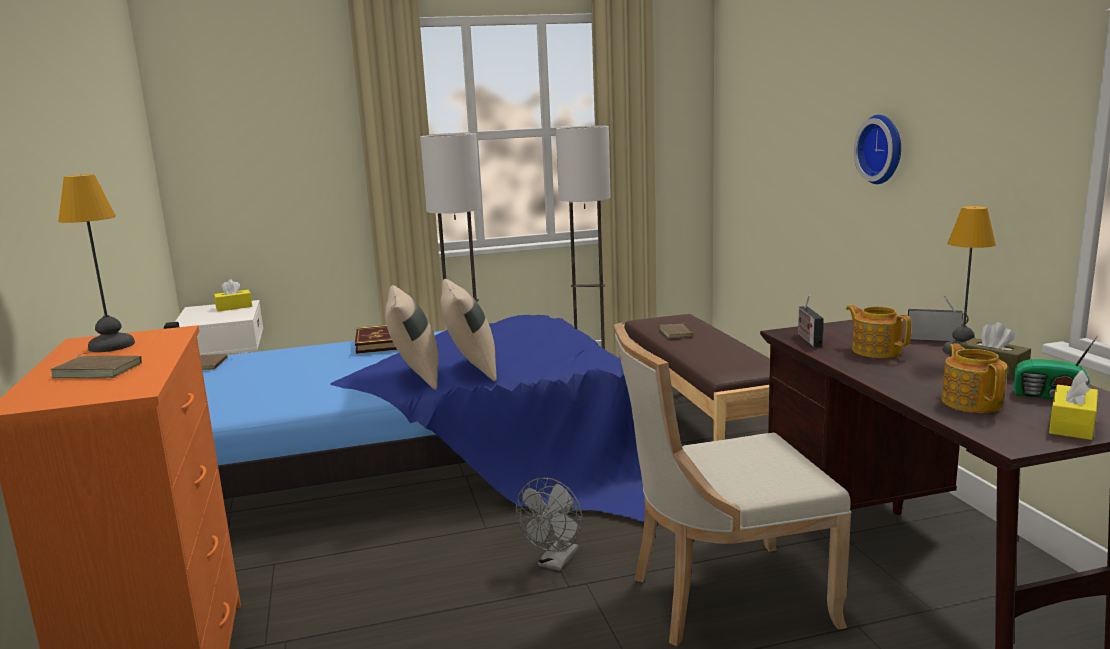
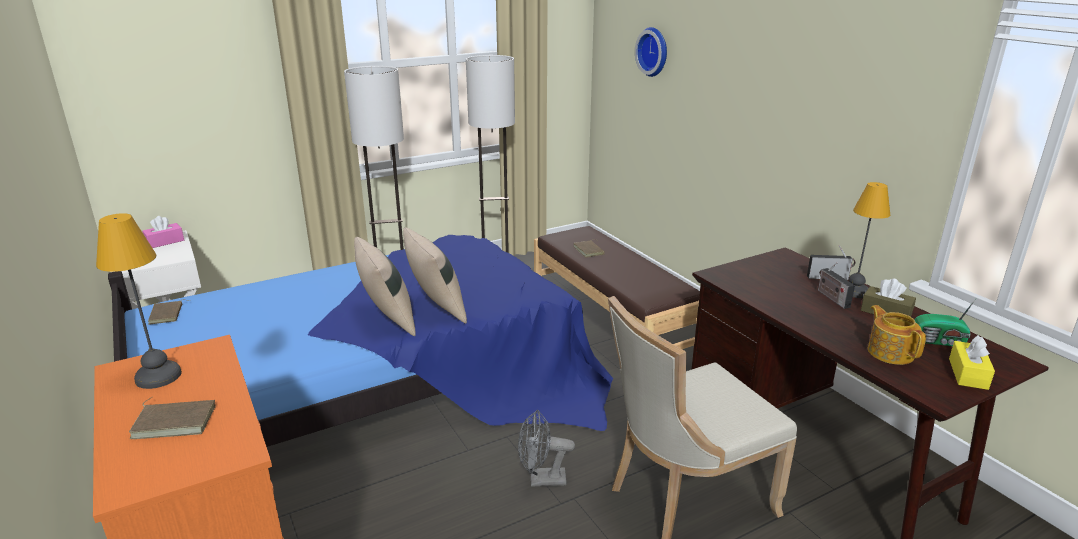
camera: 15 degrees left, 10 degrees up
yellow tissue box [214,279,252,311] -> pink tissue box [142,216,184,248]
book [355,325,397,354] -> none
grey fan [516,478,583,571] -> grey fan turned 75 degrees clockwise [518,410,575,487]
radio [798,295,824,347] -> radio moved to [818,262,855,309]
teapot [846,305,912,358] -> none
wall clock [854,115,901,184] -> wall clock moved to [635,27,667,77]

